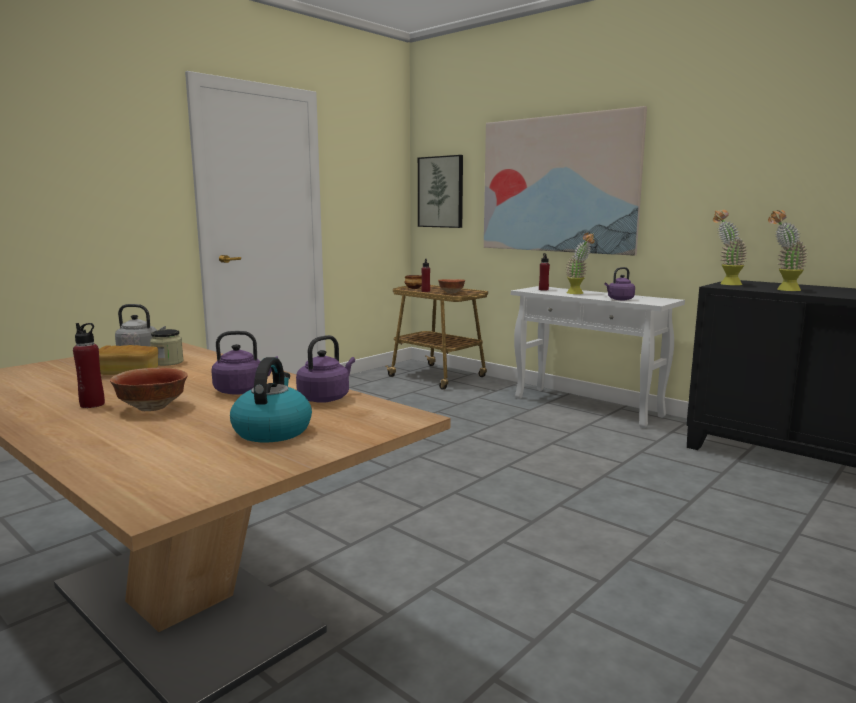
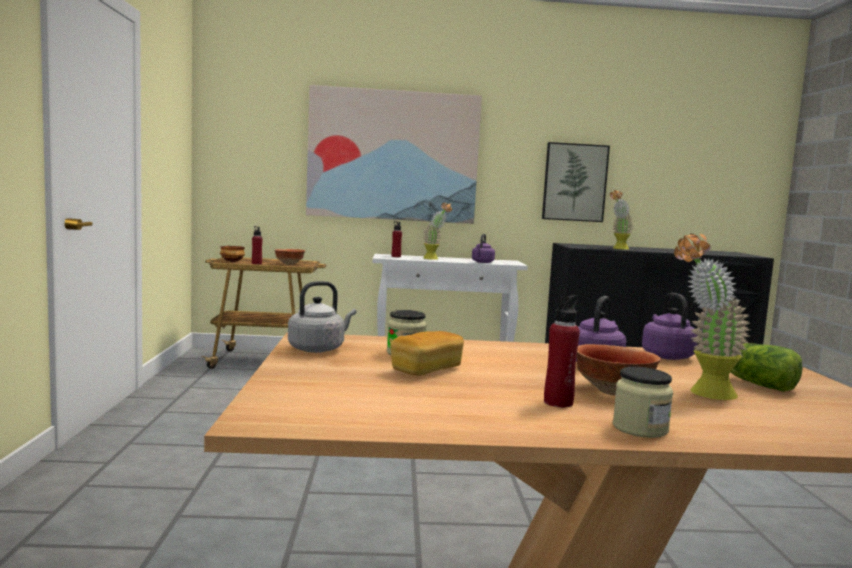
camera: 45 degrees left, 5 degrees down
kettle [230,357,312,443] -> lettuce [731,343,803,392]
picture [418,155,463,228] -> picture moved to [542,142,610,222]
potted plant [713,210,748,285] -> potted plant moved to [674,233,750,400]
none -> jar [613,367,673,438]

